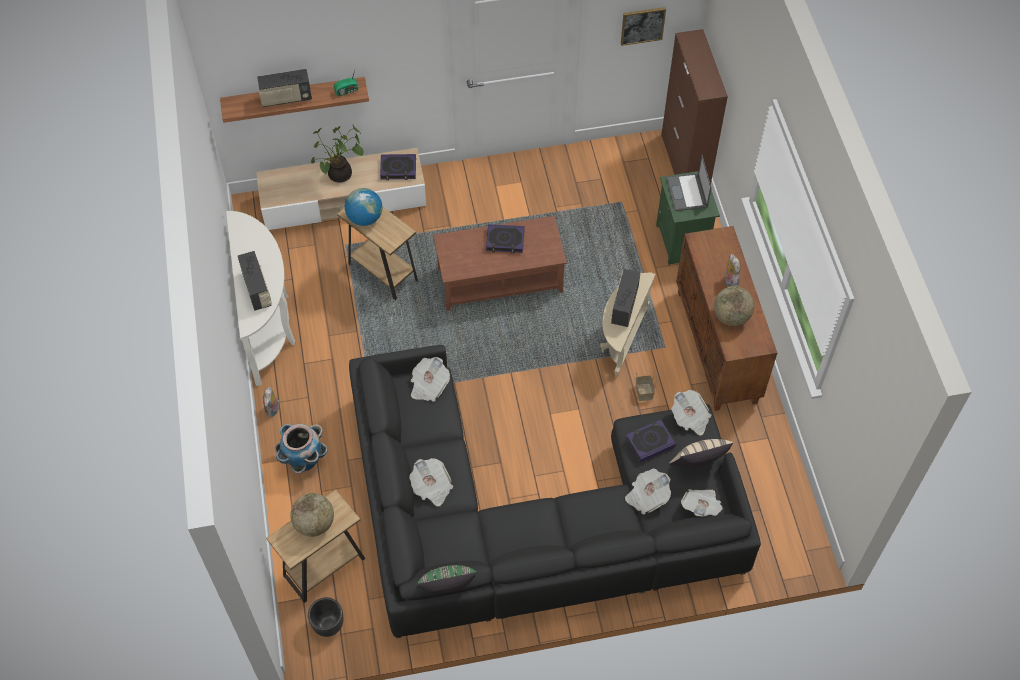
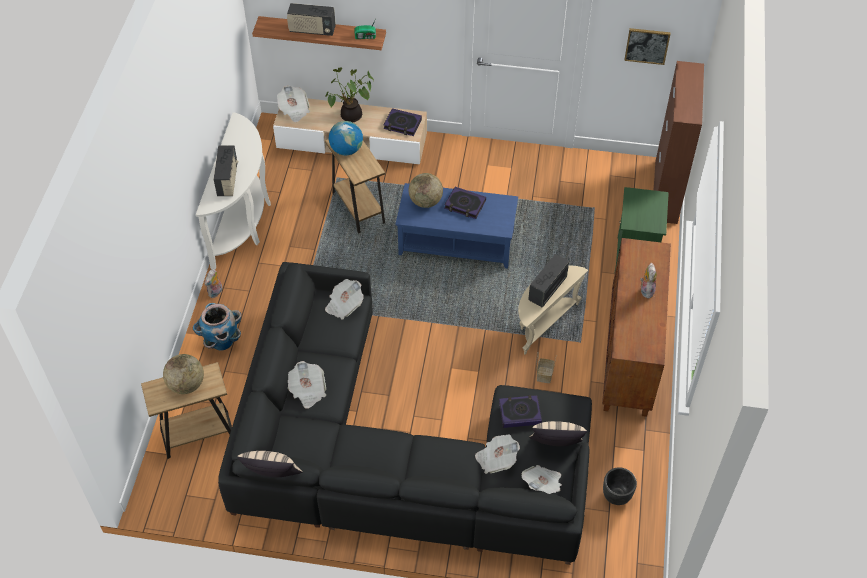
camera: 20 degrees right, 5 degrees down
black planter [308,597,343,637] -> black planter moved to [603,467,637,505]
green pillow [417,565,477,593] -> beige pillow [237,451,303,477]
brown coffee table [433,216,567,311] -> blue coffee table [395,183,518,268]
laptop [666,155,711,211] -> none
newspaper [671,390,711,436] -> newspaper moved to [277,85,310,122]
globe [714,286,754,326] -> globe moved to [408,173,443,208]

